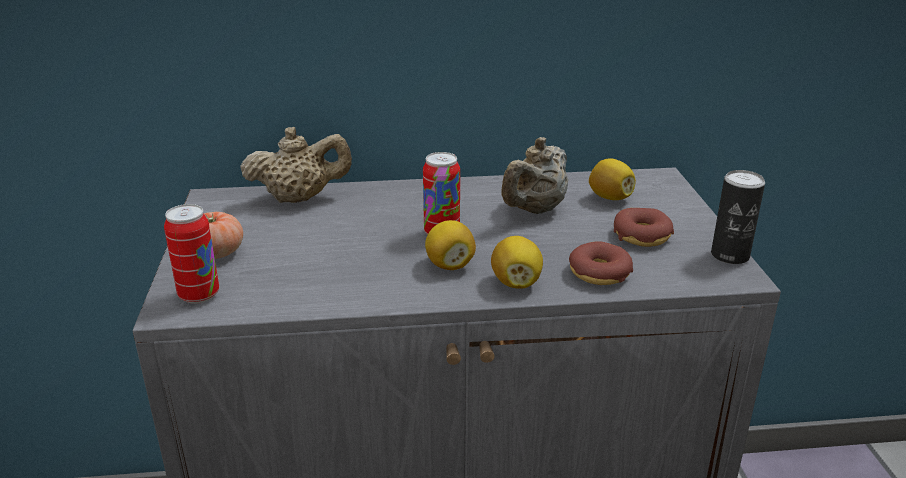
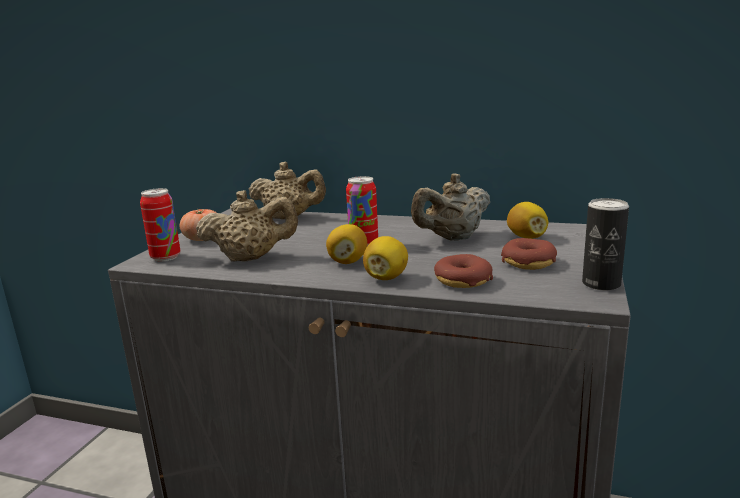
camera: 25 degrees right, 10 degrees down
none -> beige teapot [196,190,298,262]

